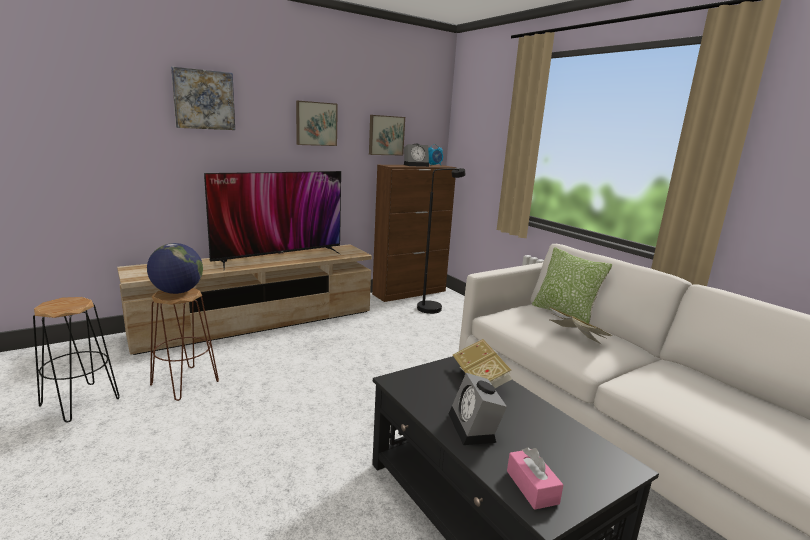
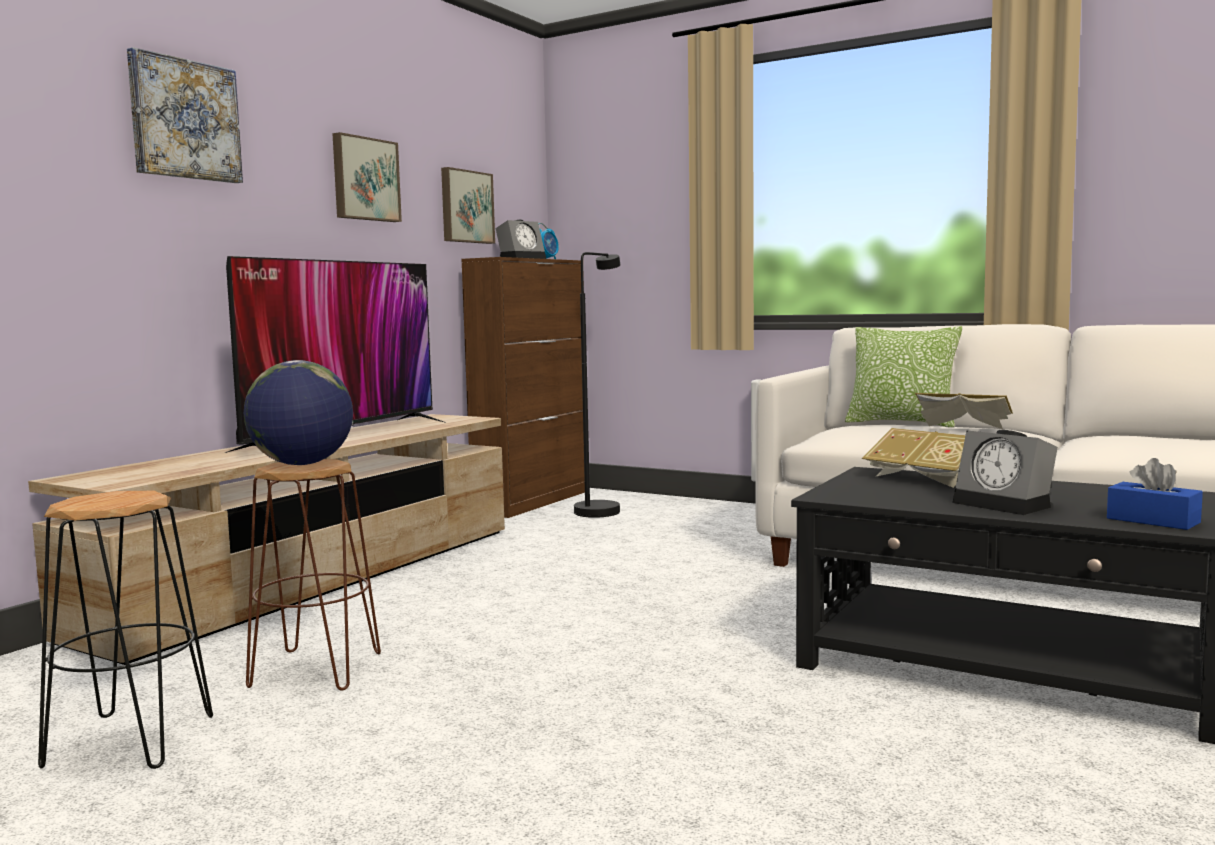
camera: 25 degrees left, 10 degrees down
pink tissue box [507,447,563,510] -> blue tissue box [1107,458,1203,530]

